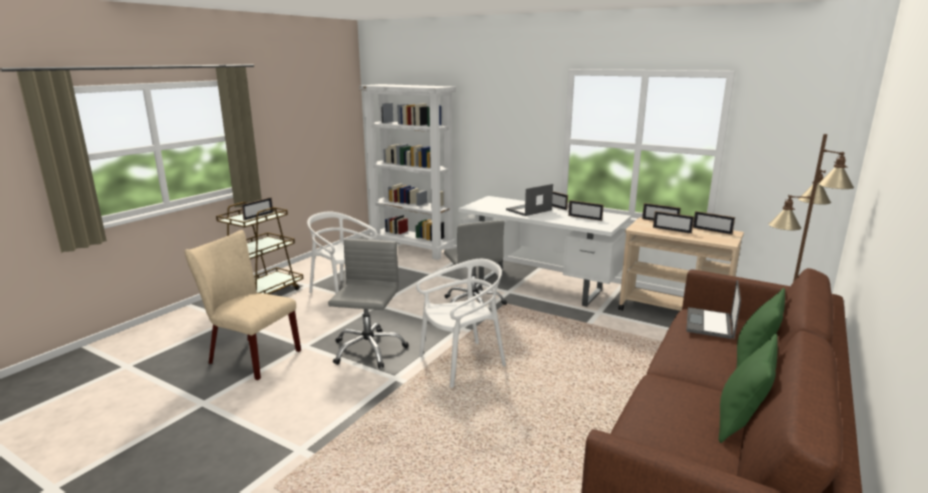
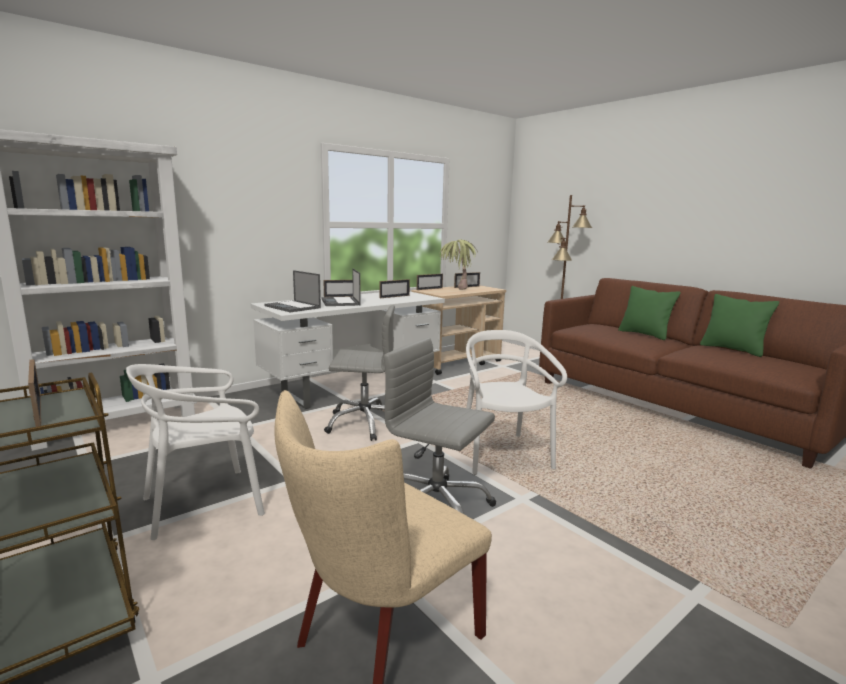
camera: 70 degrees left, 5 degrees down
picture frame [653,211,694,234] -> potted plant [439,239,478,290]
laptop [686,280,741,339] -> laptop moved to [264,270,321,312]

